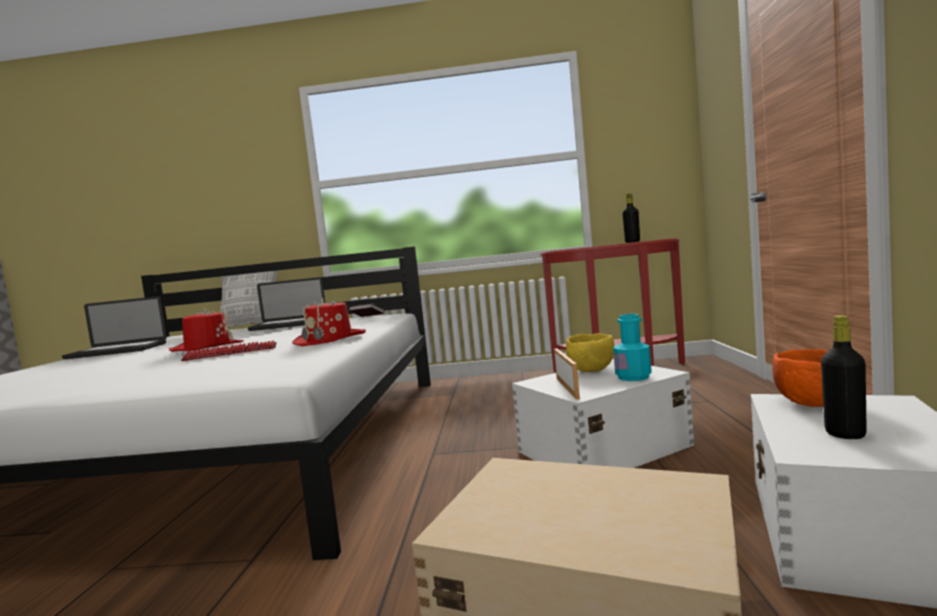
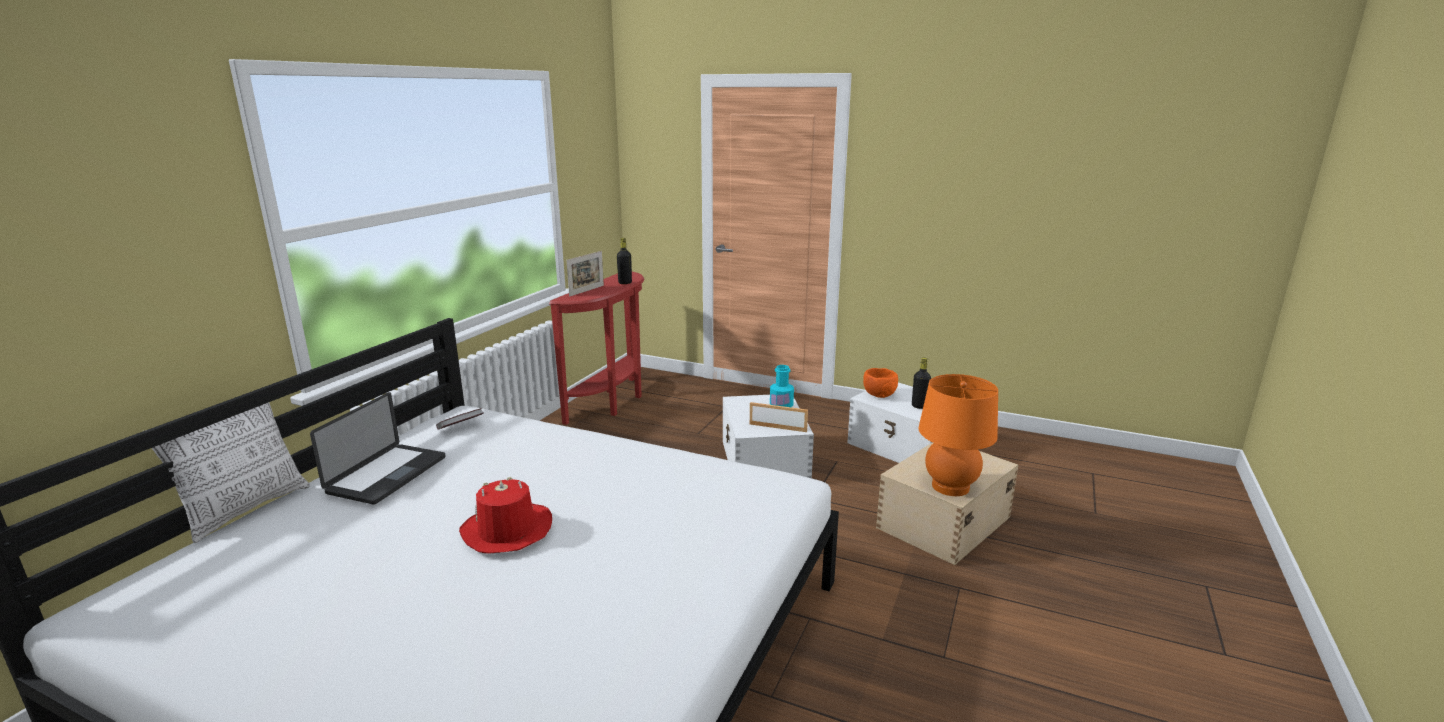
camera: 70 degrees left, 15 degrees up
laptop [62,296,167,359] -> none
keyboard [181,340,277,361] -> none
red hat [292,298,366,346] -> none
yellow bowl [566,333,614,372] -> none
none -> picture frame [567,251,604,297]
none -> orange table lamp [919,374,998,496]

